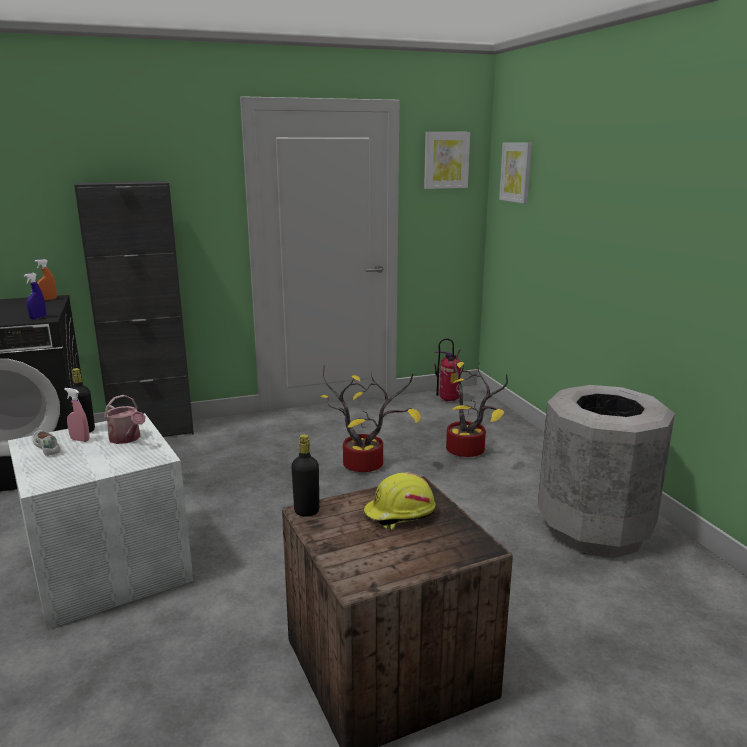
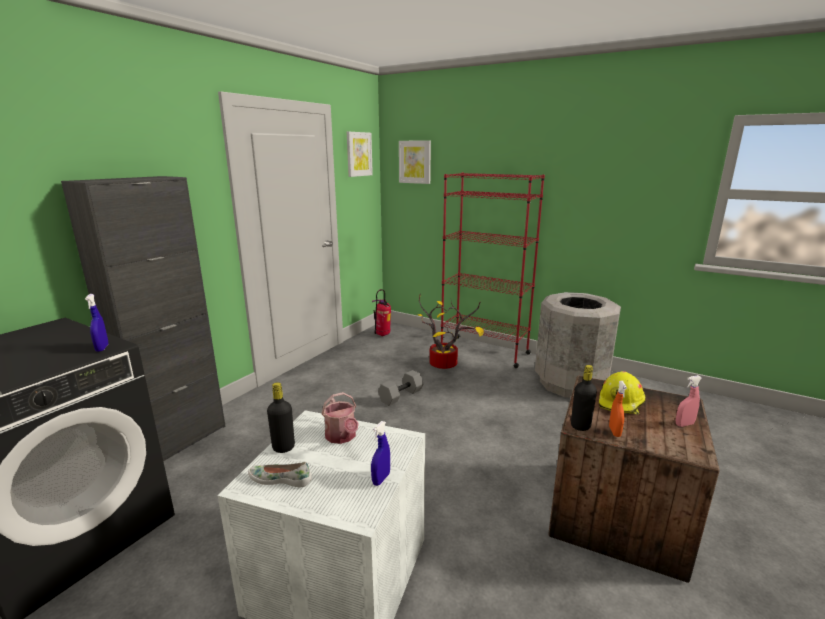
camera: 40 degrees left, 0 degrees up
orange spray bottle [35,259,57,300] -> orange spray bottle moved to [609,381,627,437]
pink spray bottle [64,388,90,442] -> pink spray bottle moved to [676,375,702,427]
watering can [104,395,145,444] -> watering can turned 60 degrees clockwise [321,392,359,444]
potted plant [319,365,421,472] -> grey dumbbell [378,370,424,406]
none -> blue spray bottle [371,421,390,486]
none -> red bookcase [441,172,545,368]

